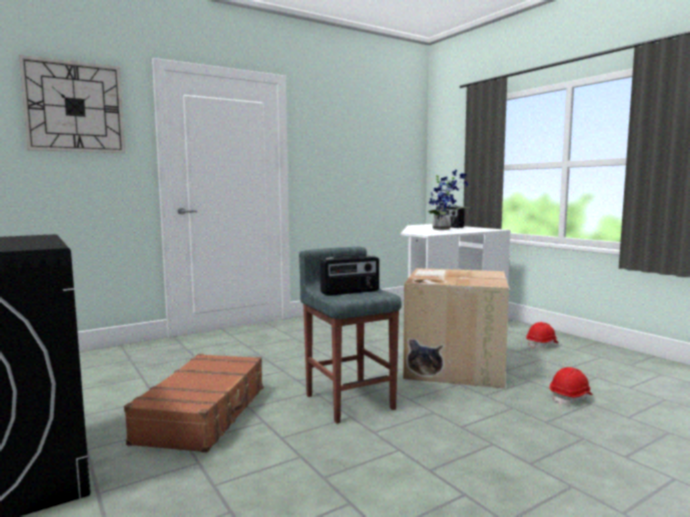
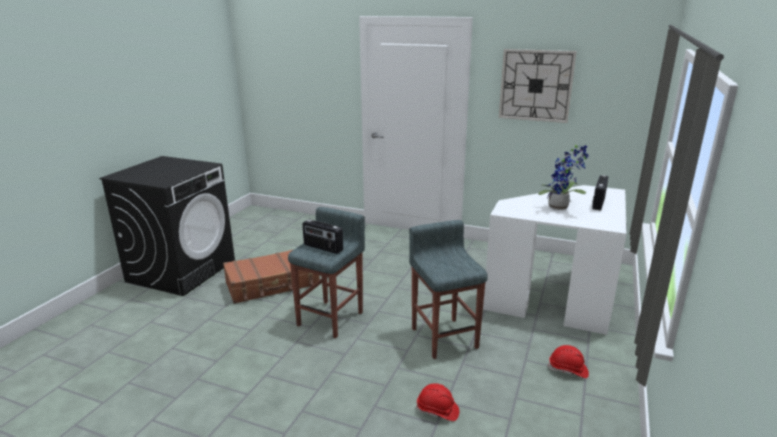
camera: 55 degrees right, 15 degrees up
wall clock [19,55,125,153] -> wall clock moved to [499,49,577,123]
cardboard box [403,268,509,388] -> grey stool [409,220,488,359]

